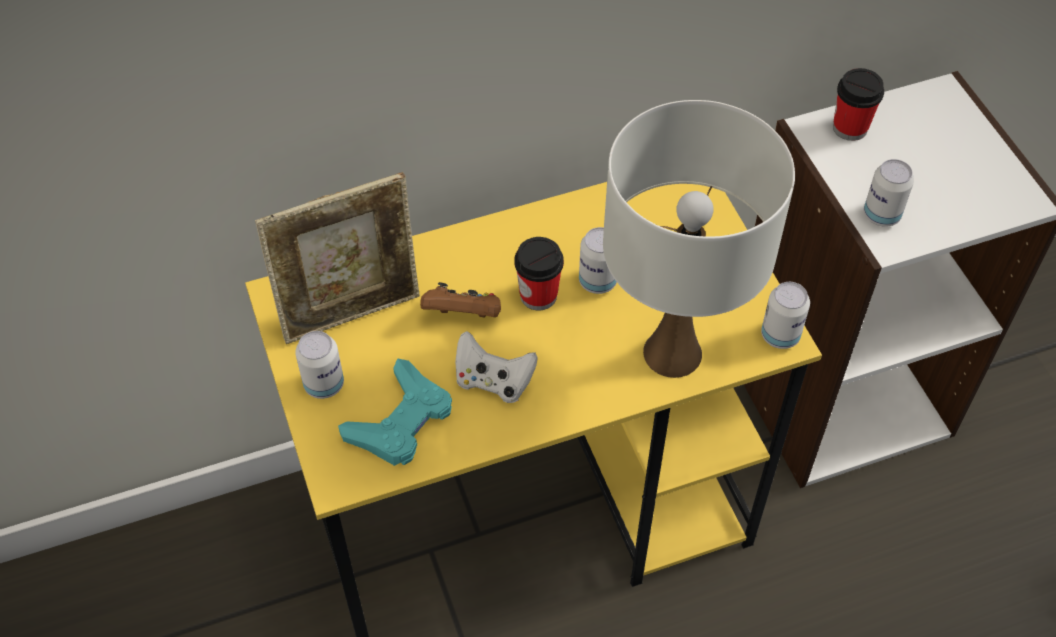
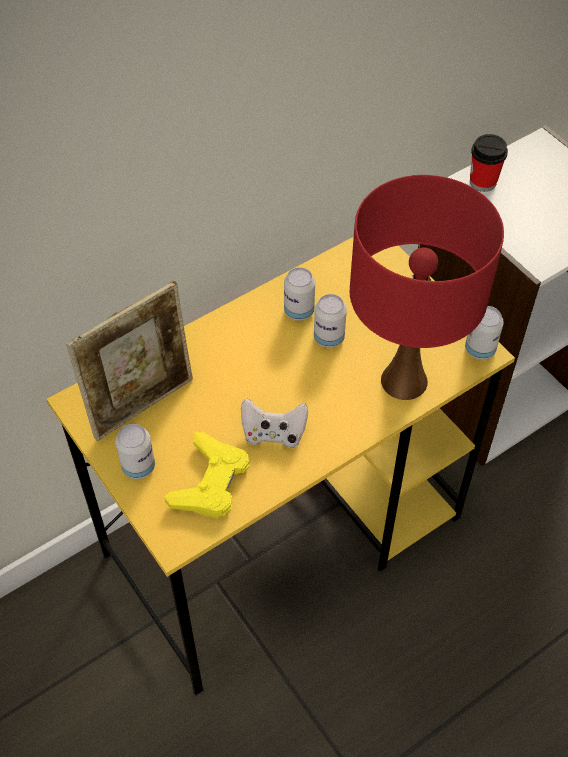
camera: 15 degrees left, 0 degrees up
turquoise game controller [338,358,452,466] -> yellow game controller [164,432,249,518]
brown game controller [420,282,501,318] -> none
cup [514,237,564,310] -> none
white table lamp [603,100,795,378] -> red table lamp [350,175,504,400]
can [864,159,914,227] -> can moved to [284,267,315,321]

